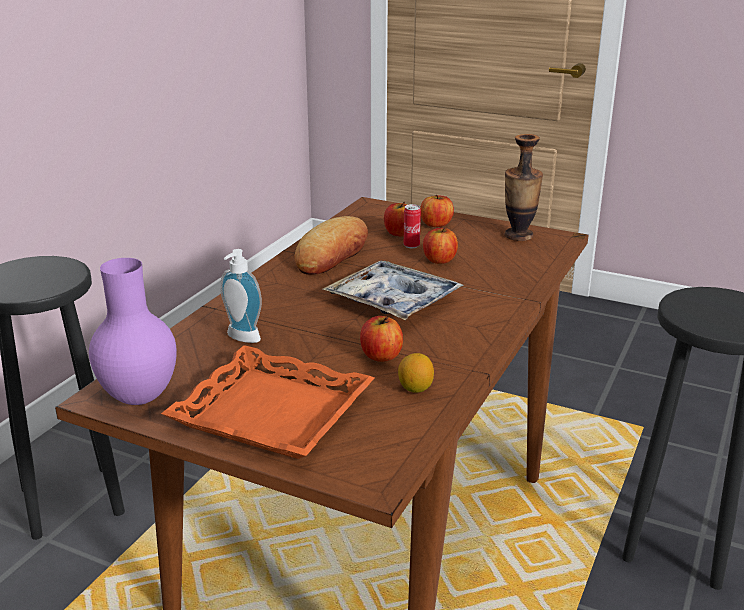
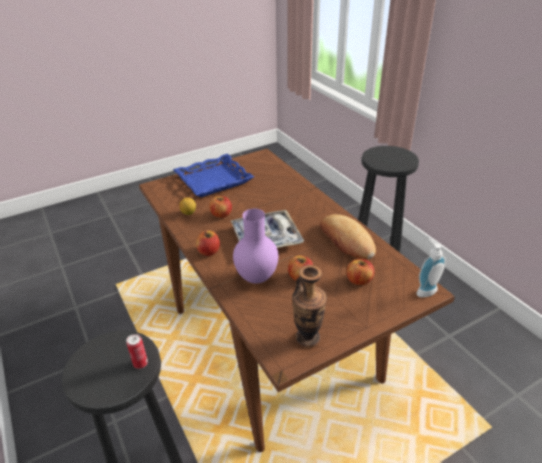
camera: 125 degrees right, 10 degrees up
purple vase [89,258,177,405] -> purple vase moved to [233,209,279,284]
orange tray [161,345,374,459] -> blue tray [173,154,254,197]
soap dispenser [220,249,262,343] -> soap dispenser moved to [417,239,446,297]
can [404,204,421,248] -> can moved to [126,334,148,369]
apple [420,195,454,227] -> apple moved to [196,230,220,256]

